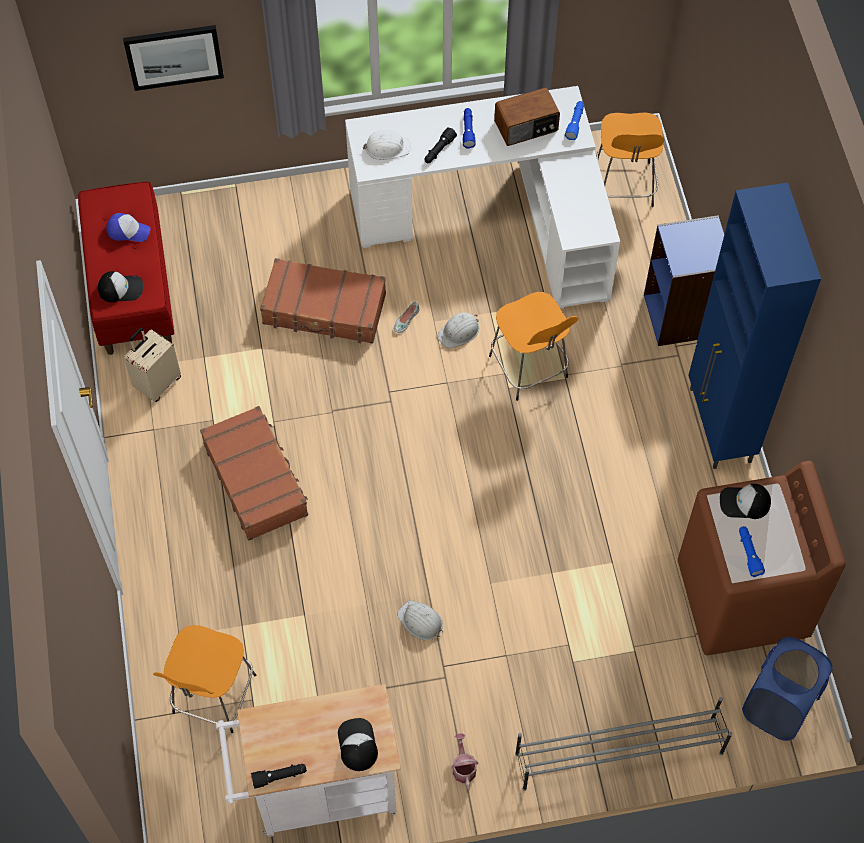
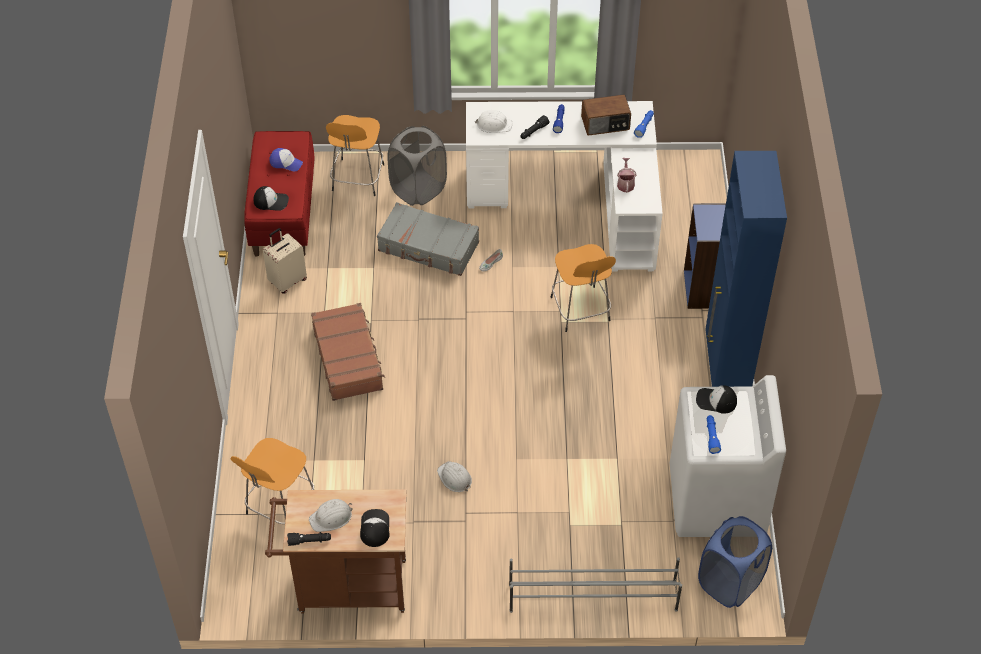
camera: 10 degrees right, 10 degrees down
picture [123,25,224,91] -> none
white cart [216,684,401,837] -> brown cart [265,489,406,613]
brown suitcase [260,258,386,344] -> grey suitcase [377,202,479,276]
white hard hat [437,312,479,348] -> white hard hat moved to [309,499,353,532]
watering can [451,734,478,790] -> watering can moved to [617,158,637,193]
orange stool [596,112,664,207] -> orange stool moved to [326,115,384,196]
brown washing machine [678,461,846,655] -> white washing machine [670,375,786,537]
none -> grey laundry basket [387,126,447,206]

